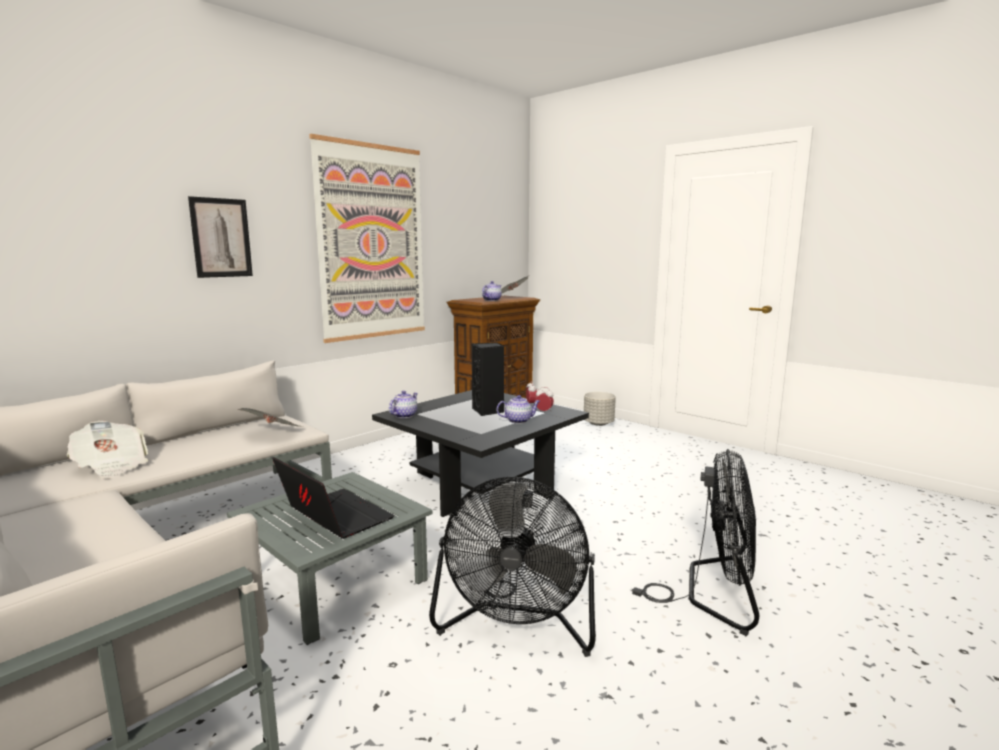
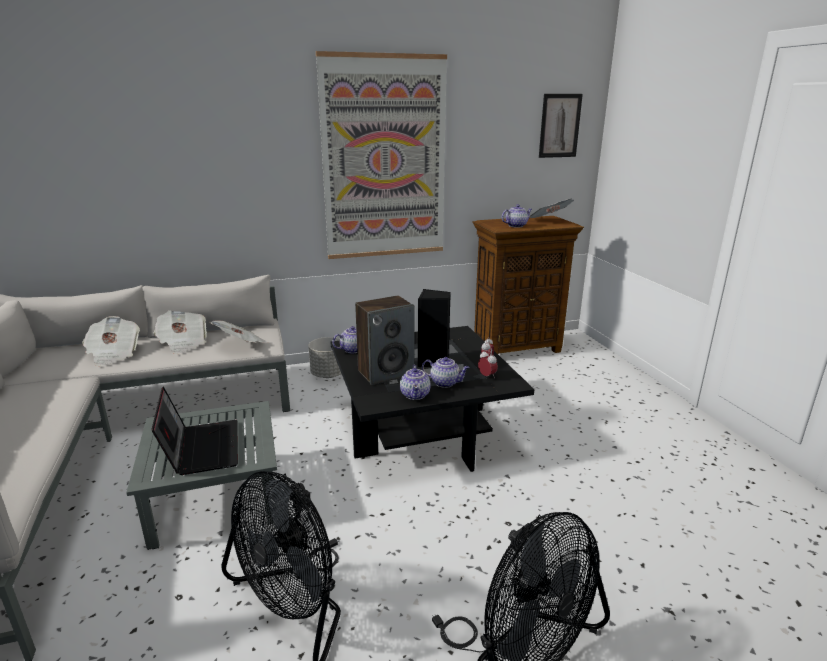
camera: 30 degrees right, 10 degrees up
picture [188,196,253,278] -> picture moved to [539,94,583,158]
grey planter [584,392,616,426] -> grey planter moved to [308,337,342,378]
none -> newspaper [154,310,207,354]
none -> speaker [355,295,415,385]
none -> teapot [400,365,431,400]

